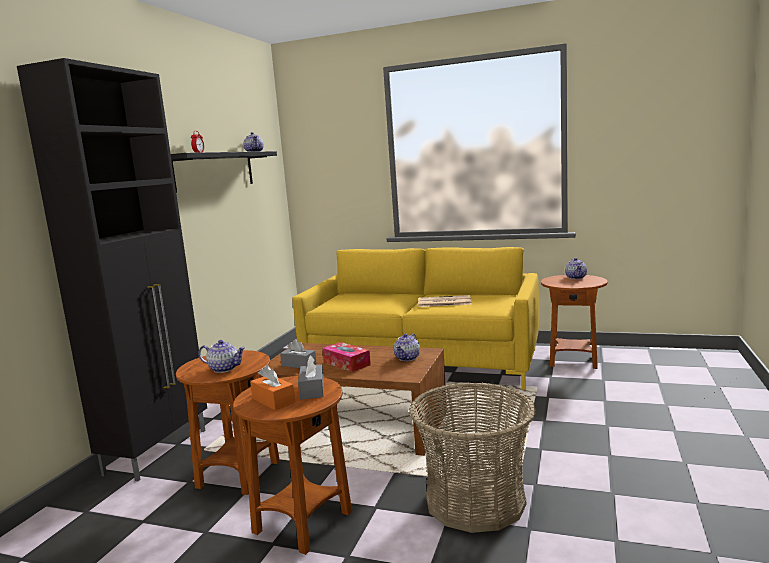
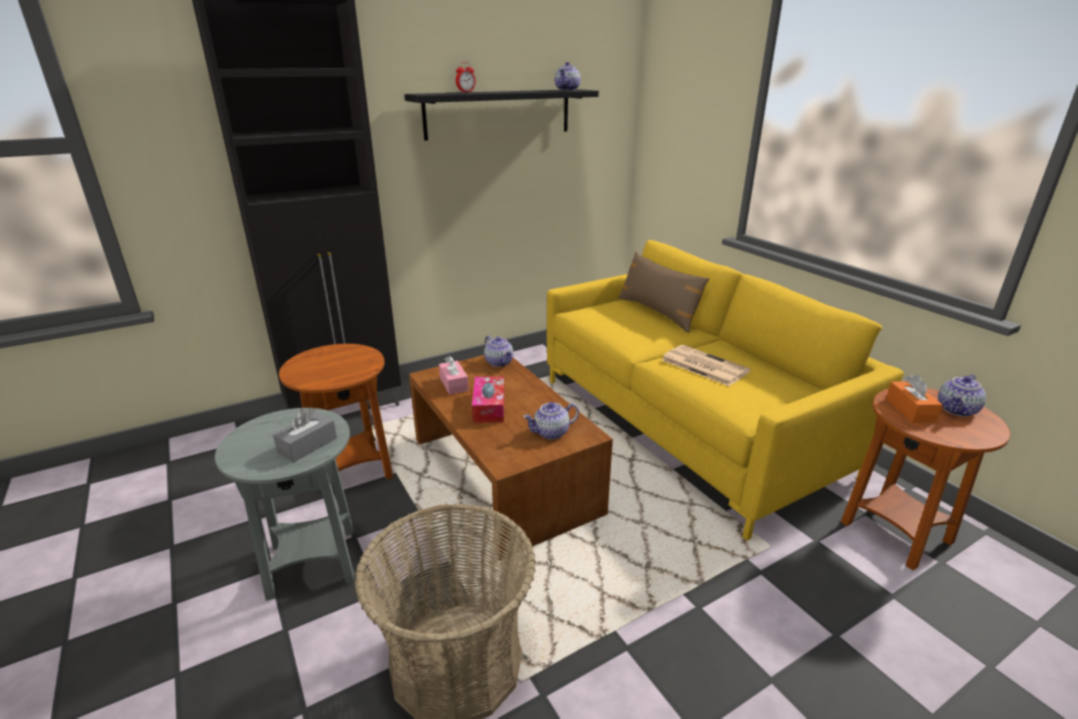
camera: 40 degrees right, 15 degrees up
teapot [198,340,245,373] -> teapot moved to [484,335,513,367]
brown side table [233,376,352,555] -> grey side table [215,408,354,601]
orange tissue box [250,365,295,410] -> orange tissue box moved to [886,375,943,423]
grey tissue box [280,339,316,368] -> pink tissue box [439,356,469,395]
none -> brown pillow [618,252,709,333]

